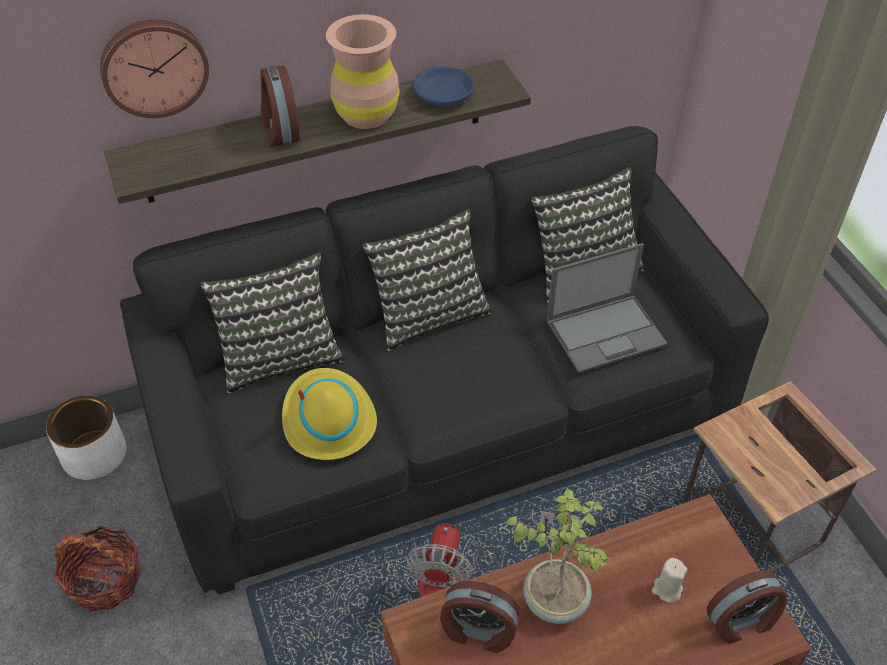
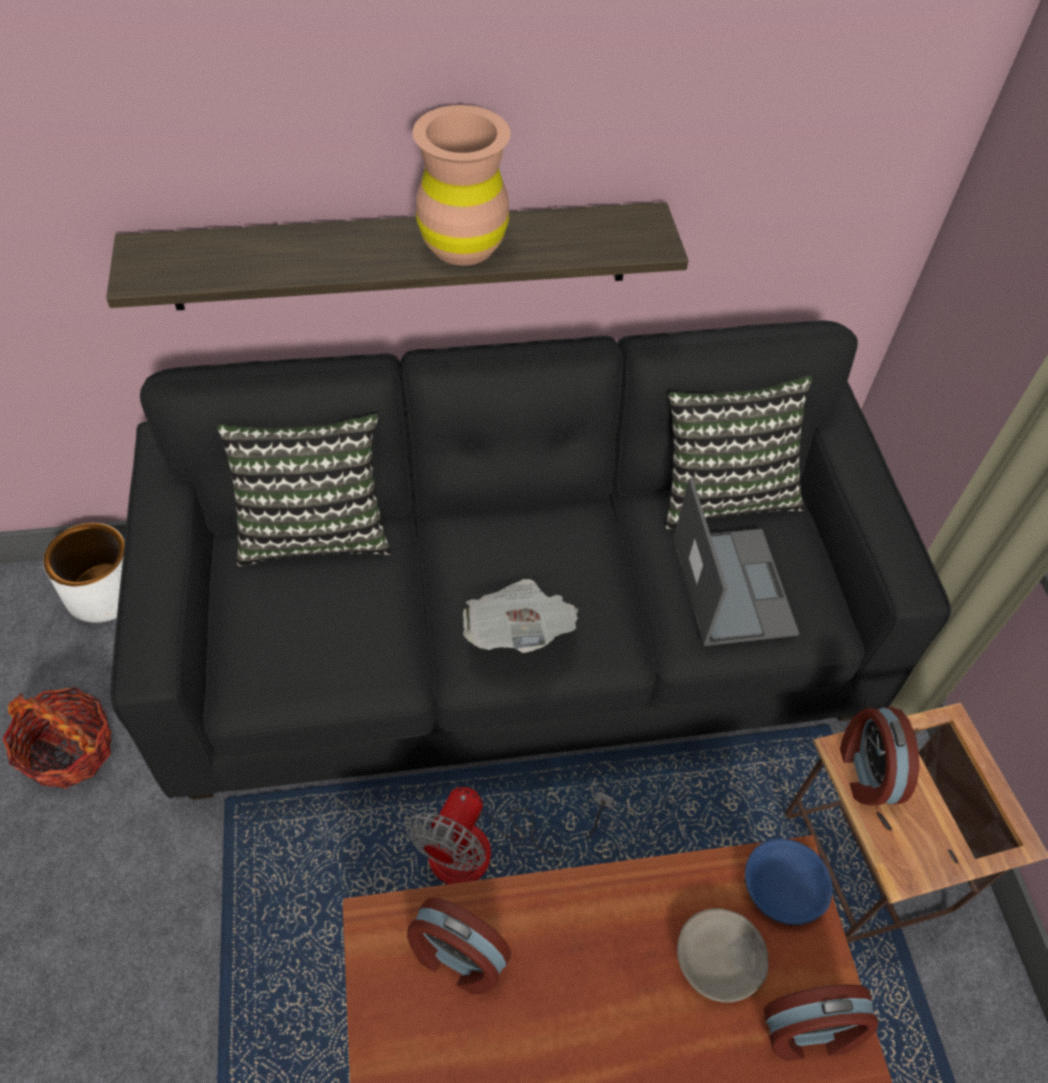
camera: 10 degrees right, 5 degrees up
wall clock [100,20,209,118] -> none
alarm clock [261,65,300,147] -> alarm clock moved to [840,707,920,806]
yellow hat [282,368,377,460] -> none
pillow [363,209,493,351] -> none
blue bowl [413,66,475,107] -> blue bowl moved to [745,838,832,925]
potted plant [505,488,610,624] -> none
laptop [547,243,667,373] -> laptop turned 90 degrees counterclockwise [673,478,799,646]
beige candle [652,558,687,603] -> grey bowl [677,908,768,1002]
none -> newspaper [463,579,579,653]

